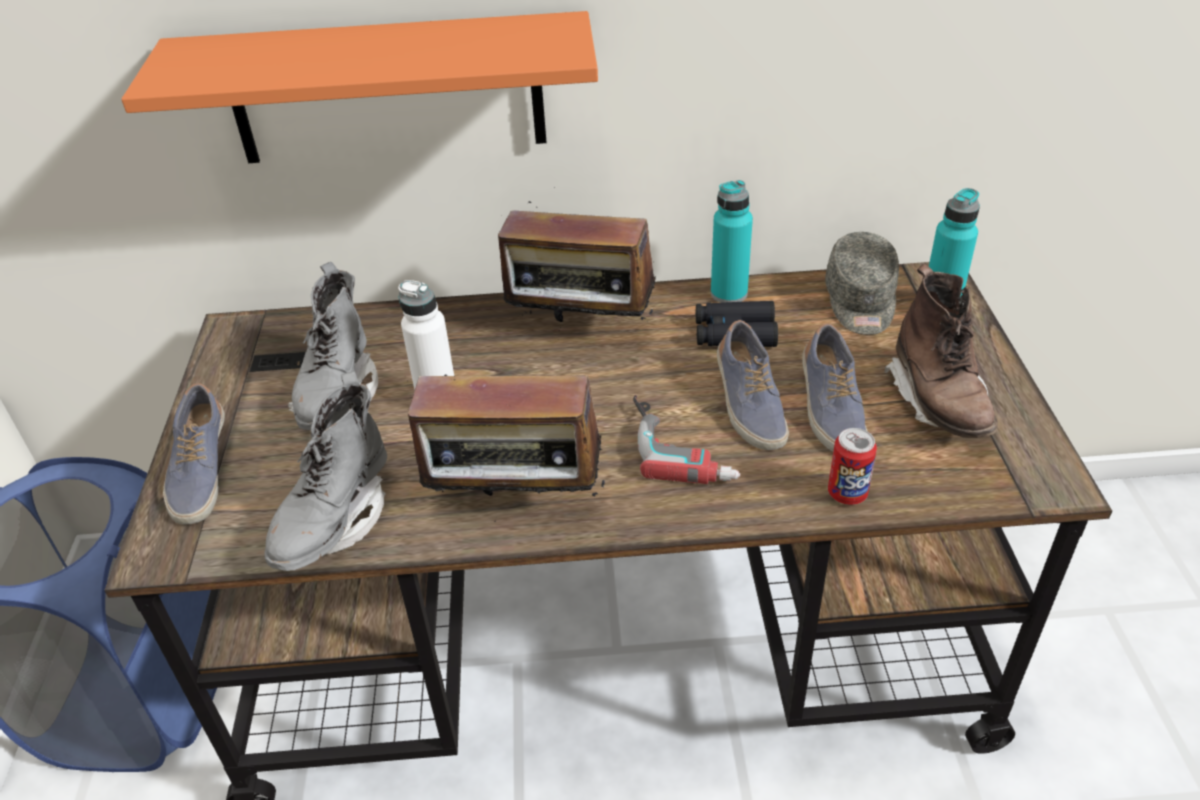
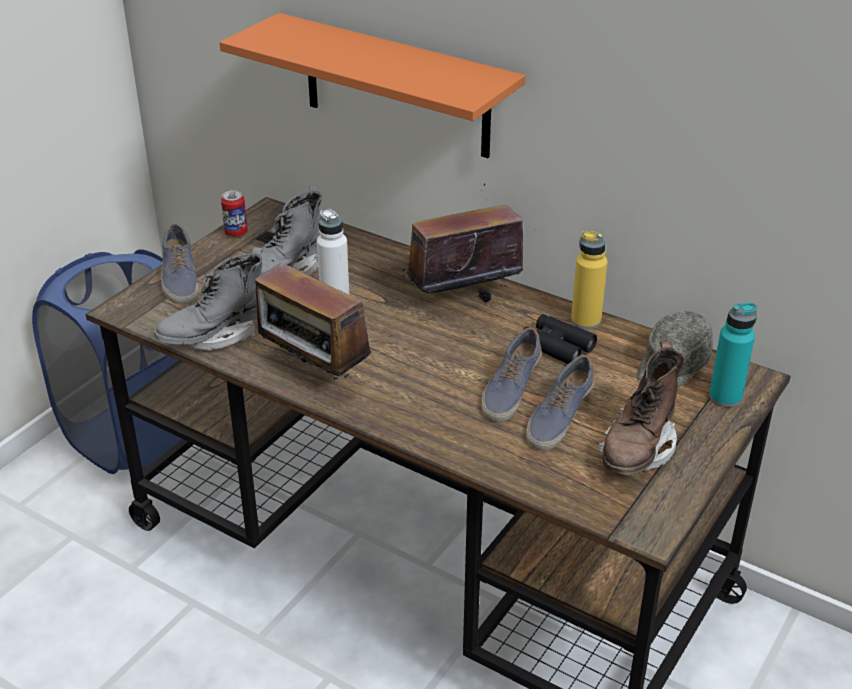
camera: 35 degrees right, 5 degrees down
shoe [163,383,225,525] -> shoe turned 45 degrees counterclockwise [161,223,198,304]
radio [498,187,656,331] -> radio turned 105 degrees clockwise [402,183,523,302]
power drill [633,395,740,484] -> none
turquoise bottle [711,180,753,303] -> yellow bottle [571,231,608,330]
can [828,428,877,505] -> can moved to [221,190,248,237]

